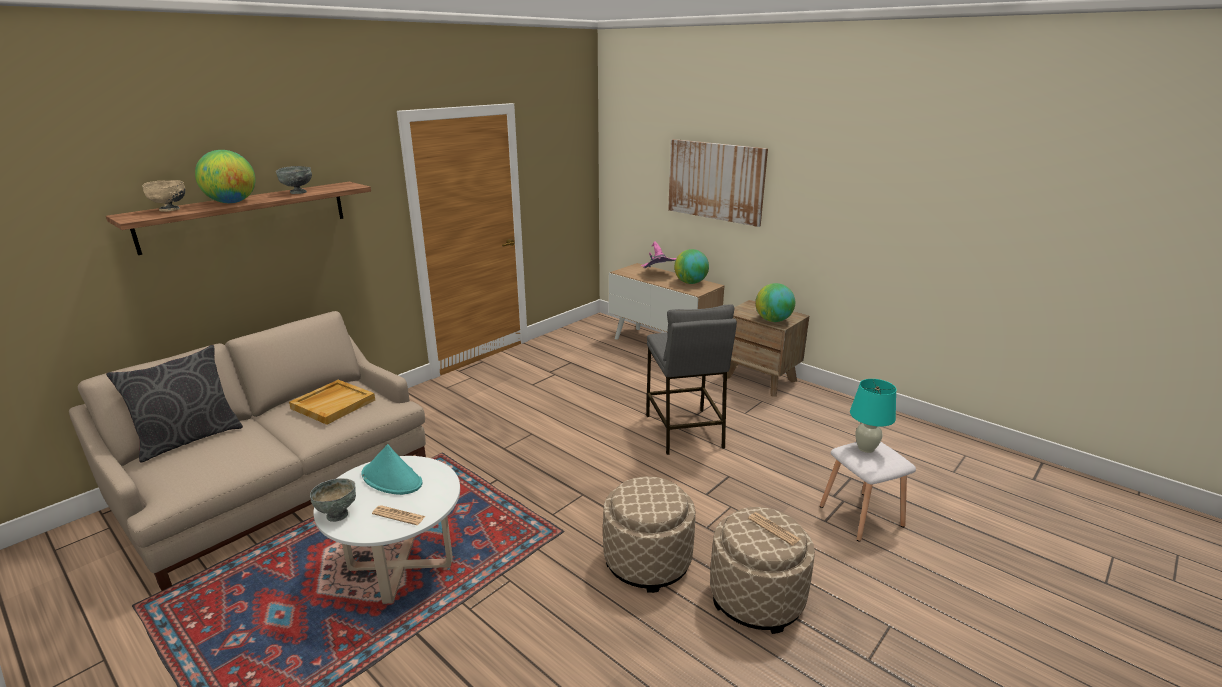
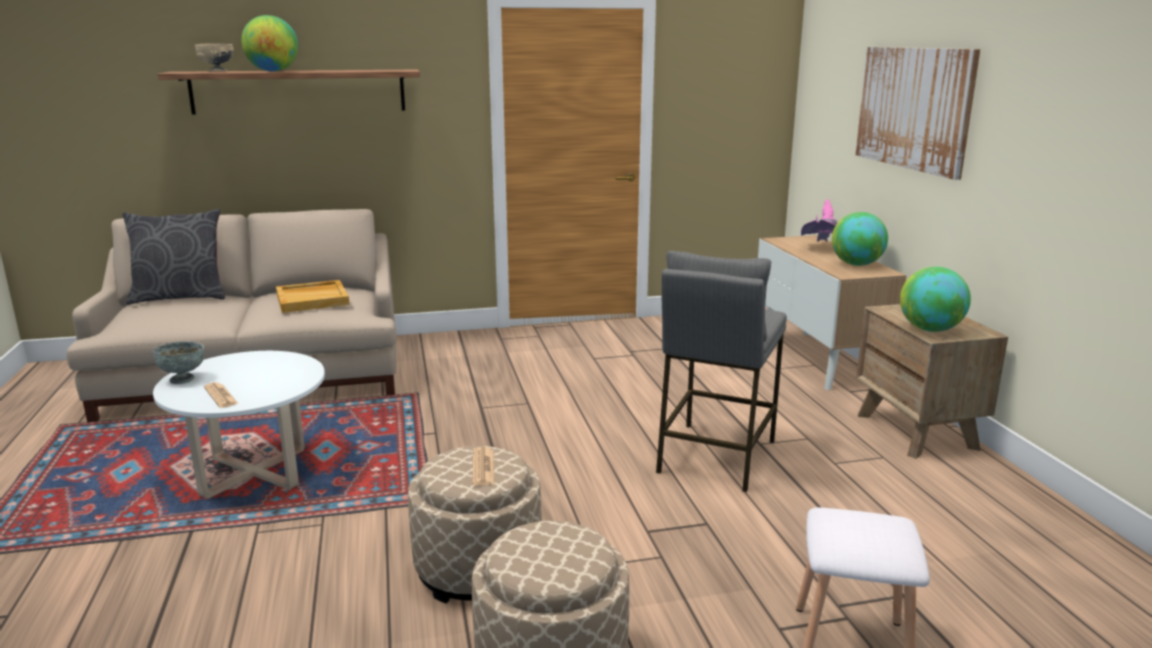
camera: 35 degrees right, 5 degrees down
grey bowl [276,166,312,194] -> none
turquoise hat [361,444,422,495] -> none
newspaper [748,512,800,546] -> newspaper moved to [472,447,494,486]
turquoise table lamp [850,379,897,453] -> none

